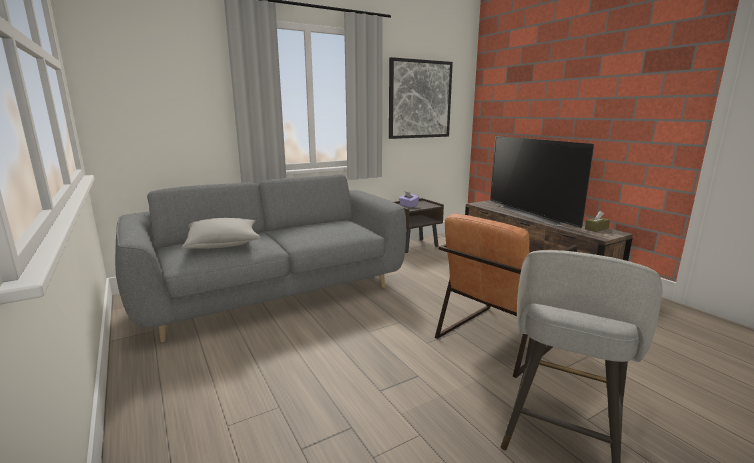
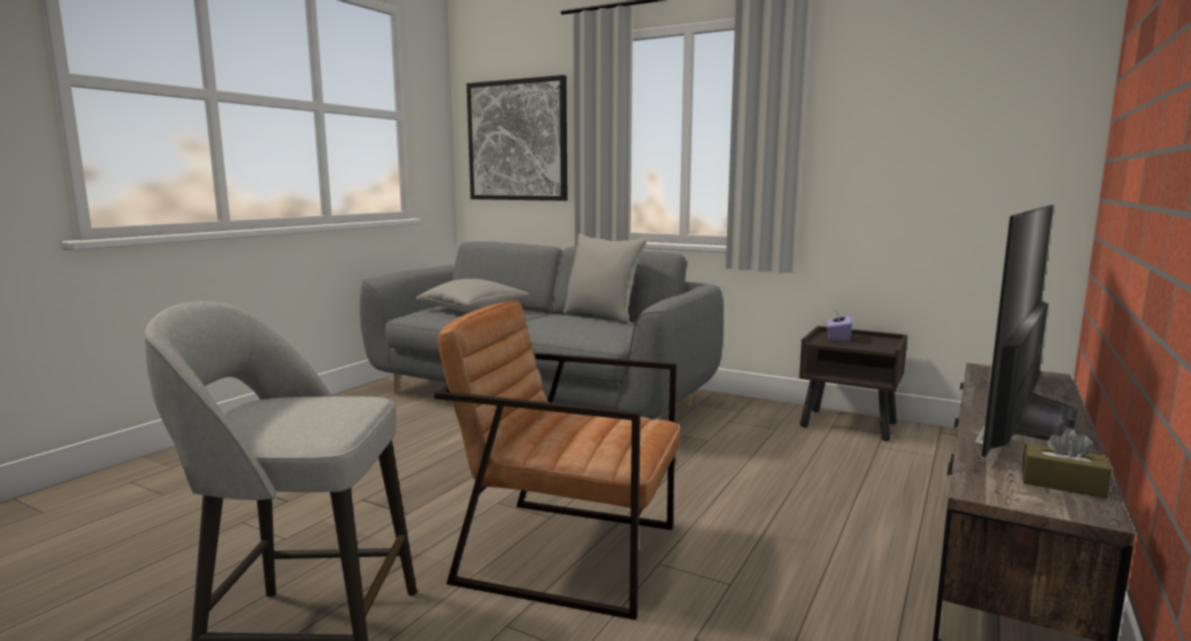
camera: 60 degrees right, 5 degrees down
picture [389,57,453,139] -> picture moved to [467,75,567,201]
none -> grey pillow [563,234,647,324]

